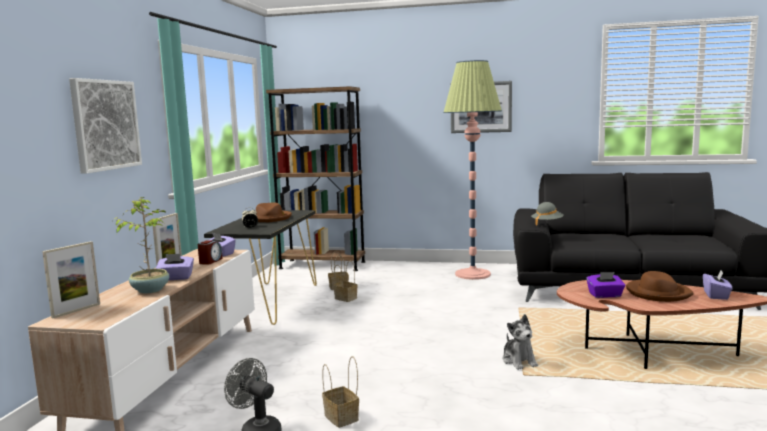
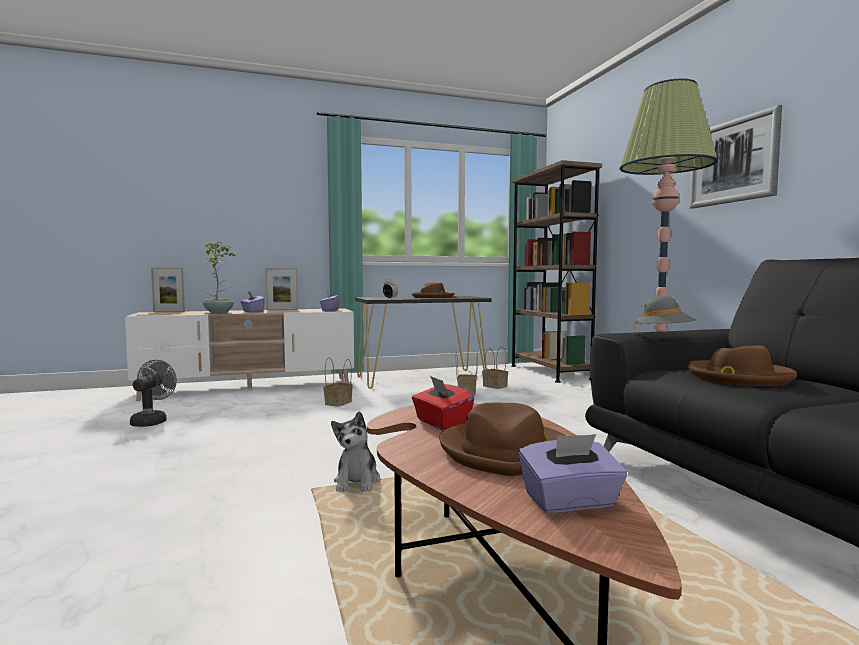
camera: 60 degrees right, 5 degrees down
picture [69,78,142,174] -> none
alarm clock [198,240,223,265] -> none
basket [322,356,359,428] -> basket moved to [324,357,353,407]
plush toy [503,314,538,370] -> plush toy turned 45 degrees counterclockwise [331,411,381,492]
purple tissue box [586,272,625,298] -> red tissue box [412,376,474,430]
none -> brown hat [688,345,797,386]

